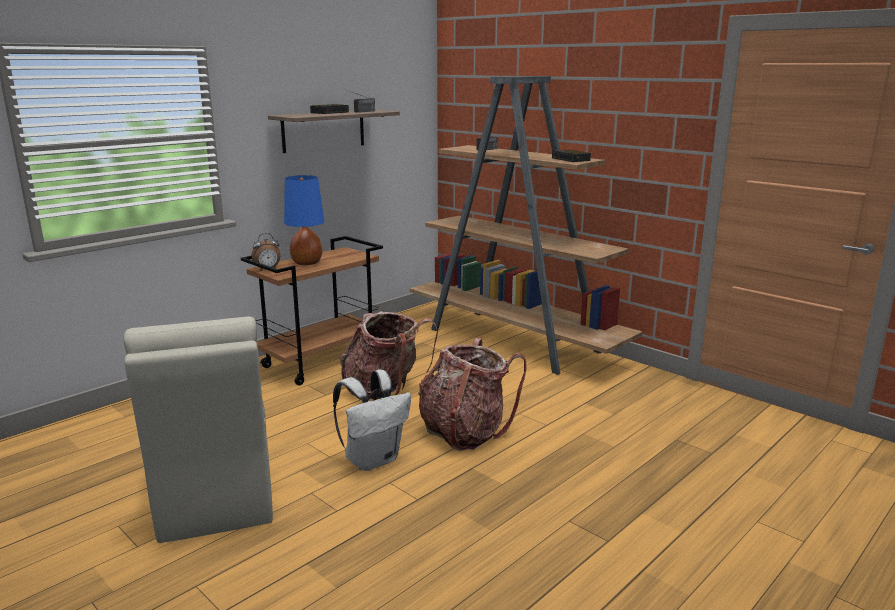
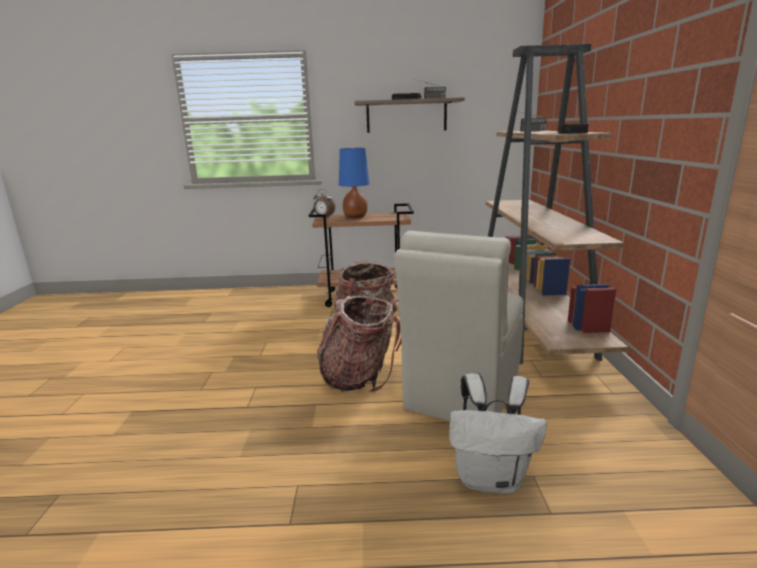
camera: 45 degrees right, 0 degrees up
beige chair [123,317,273,543] -> beige chair moved to [394,231,524,421]
white backpack [333,370,411,471] -> white backpack moved to [449,373,547,494]

